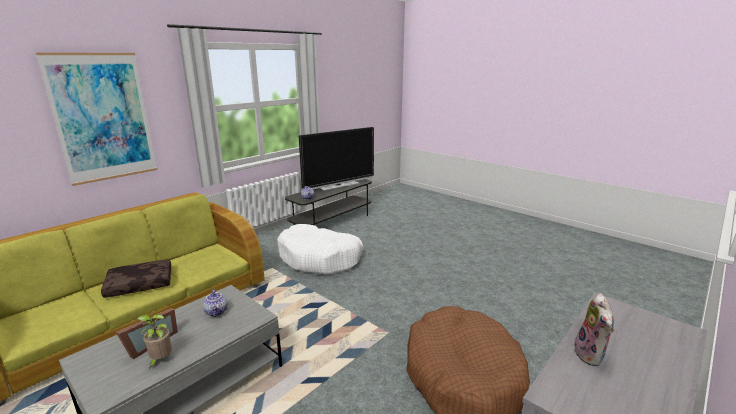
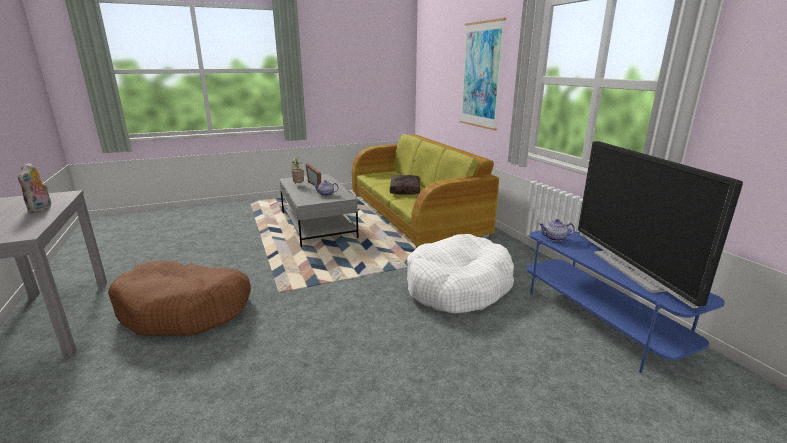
camera: 115 degrees right, 0 degrees up
grey tv stand [285,179,372,225] -> blue tv stand [526,228,725,373]
plush toy [574,293,614,366] -> plush toy turned 135 degrees counterclockwise [18,162,53,213]

